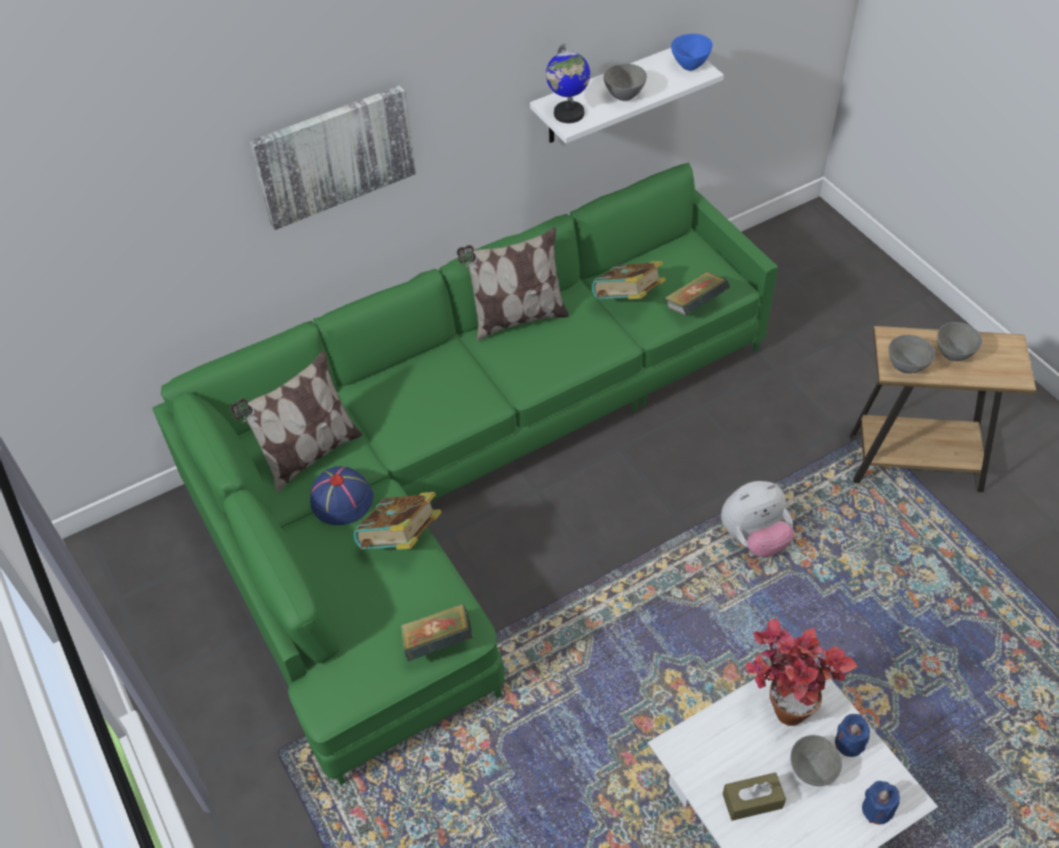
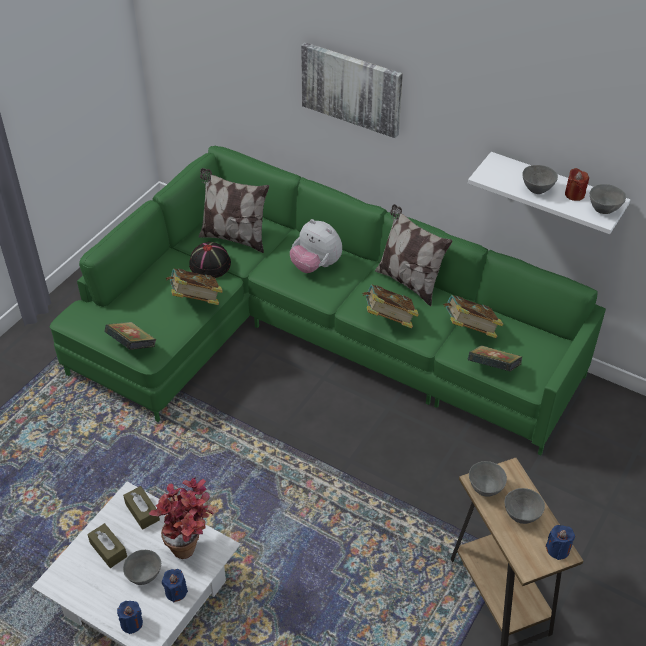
camera: 60 degrees right, 5 degrees down
blue hat [310,466,374,525] -> black hat [189,242,231,278]
globe [546,44,590,123] -> none
blue bowl [671,34,713,71] -> grey bowl [590,184,626,214]
plush toy [721,481,794,557] -> plush toy moved to [290,219,342,273]
none -> brown tissue box [123,486,160,530]
none -> book [362,284,419,329]
none -> blue candle [545,525,575,560]
none -> red candle [565,168,589,201]

